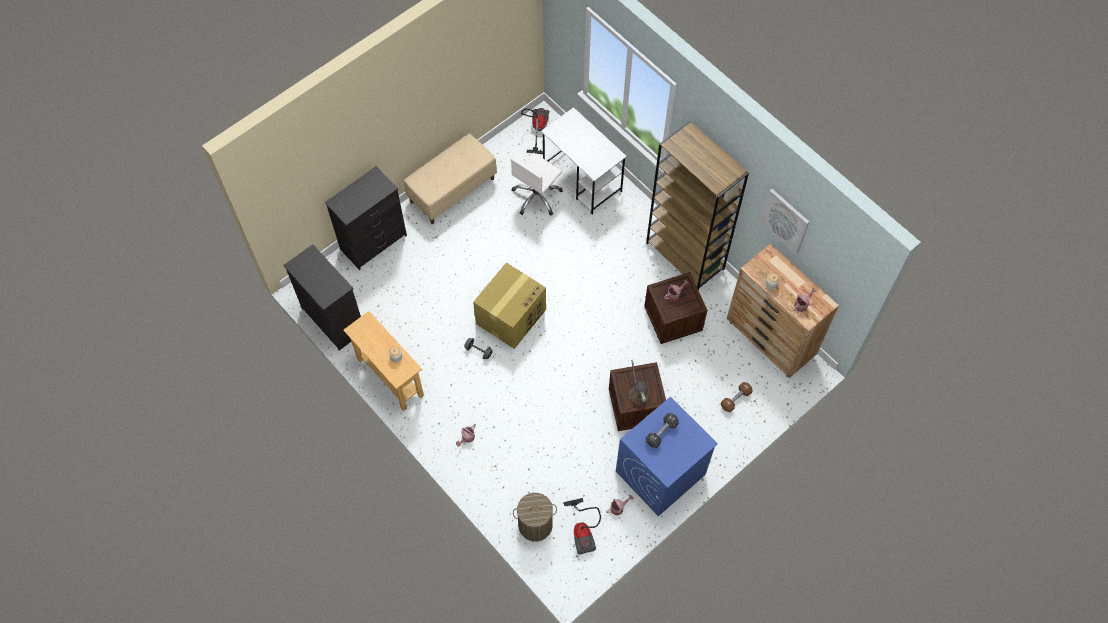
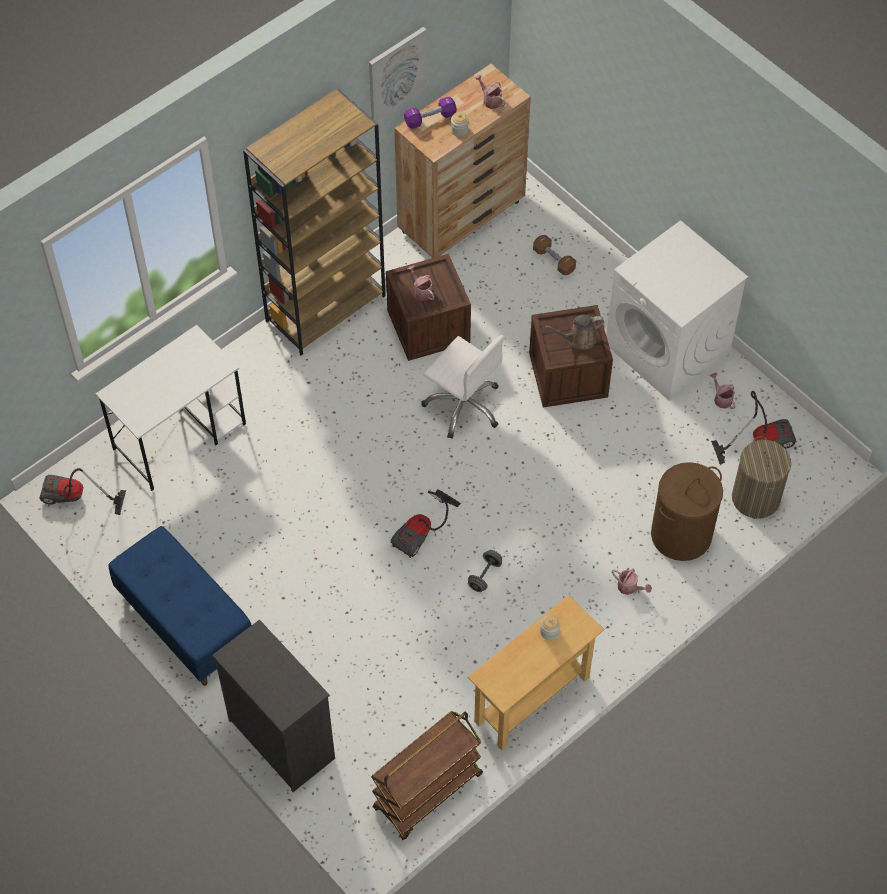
camera: 90 degrees left, 5 degrees down
black dresser [283,244,361,351] -> brown cart [371,711,483,840]
beige bench [404,134,497,224] -> blue bench [108,526,251,686]
cardboard box [473,262,546,349] -> vacuum cleaner [391,489,461,558]
white office chair [510,153,563,216] -> white office chair moved to [421,335,504,439]
blue washing machine [616,396,718,516] -> white washing machine [606,220,748,401]
black dumbbell [646,413,679,448] -> none
none -> purple dumbbell [404,97,456,129]
none -> brown laundry basket [651,462,723,561]

